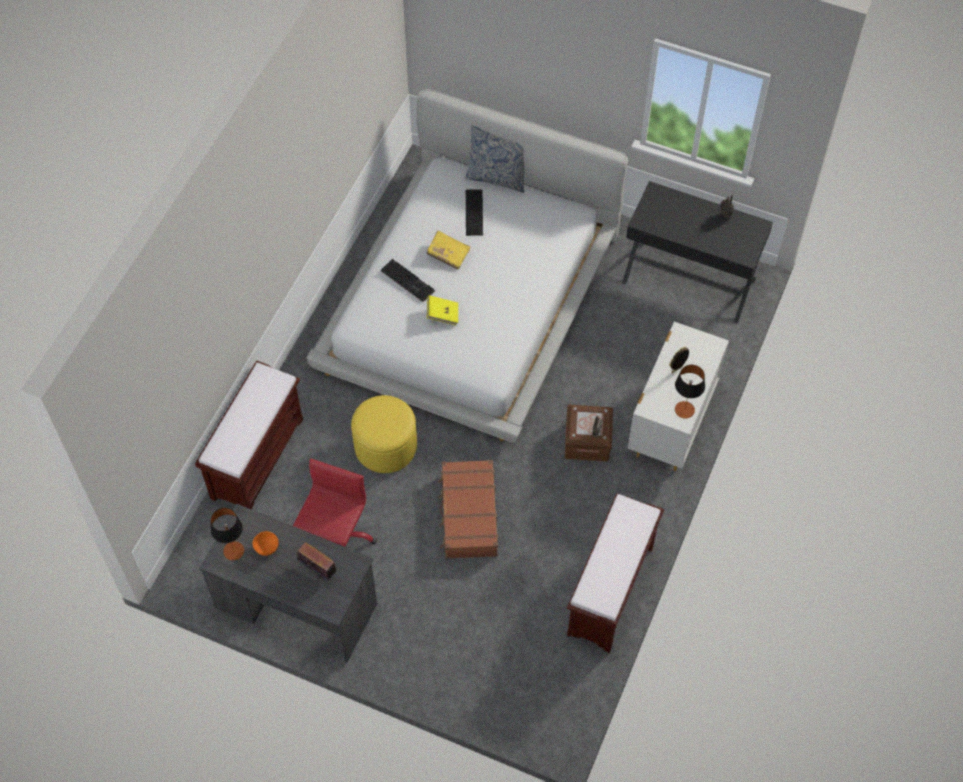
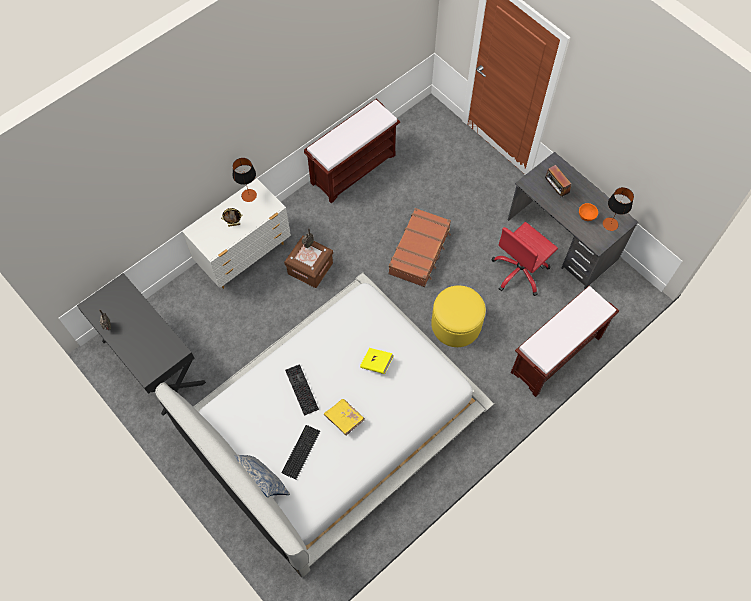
camera: 155 degrees left, 5 degrees up
keyboard [381,259,435,302] -> keyboard moved to [285,364,319,416]

